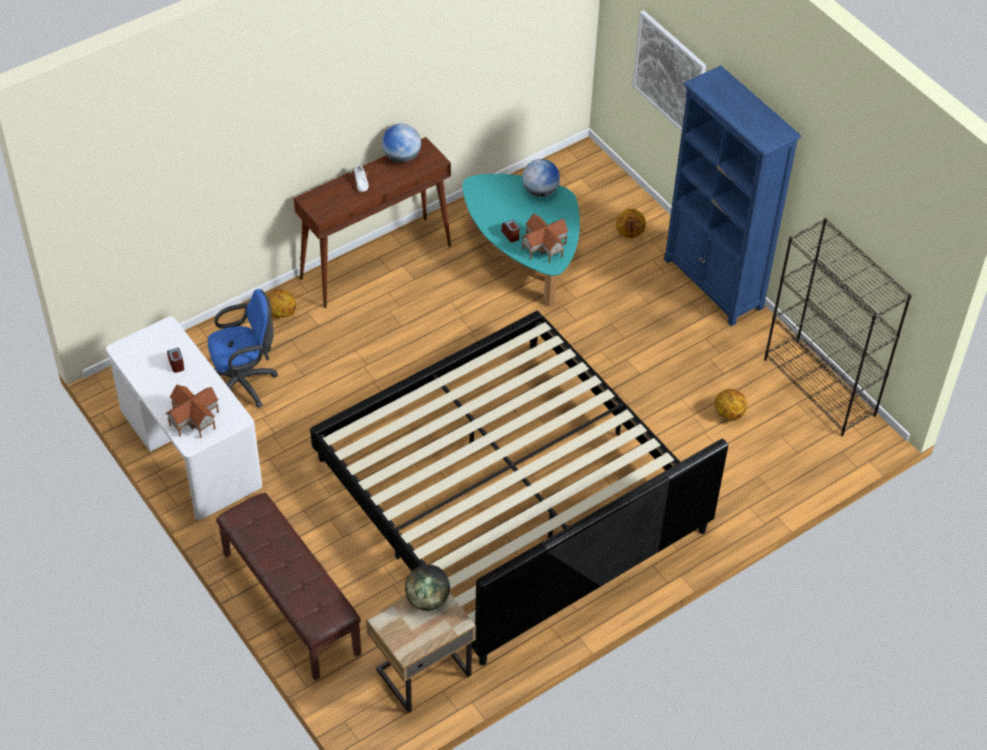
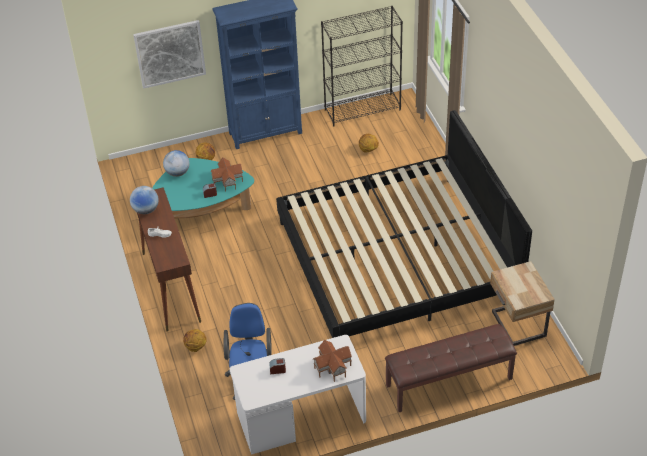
camera: 70 degrees left, 5 degrees down
globe [405,565,450,611] -> none

